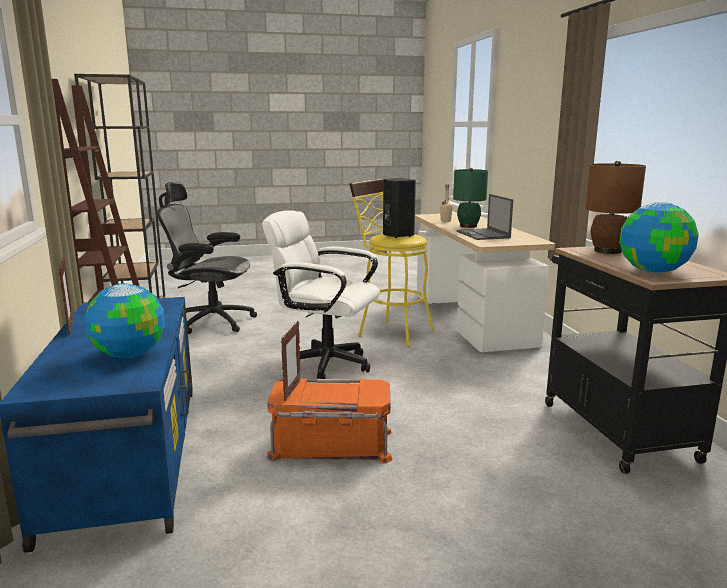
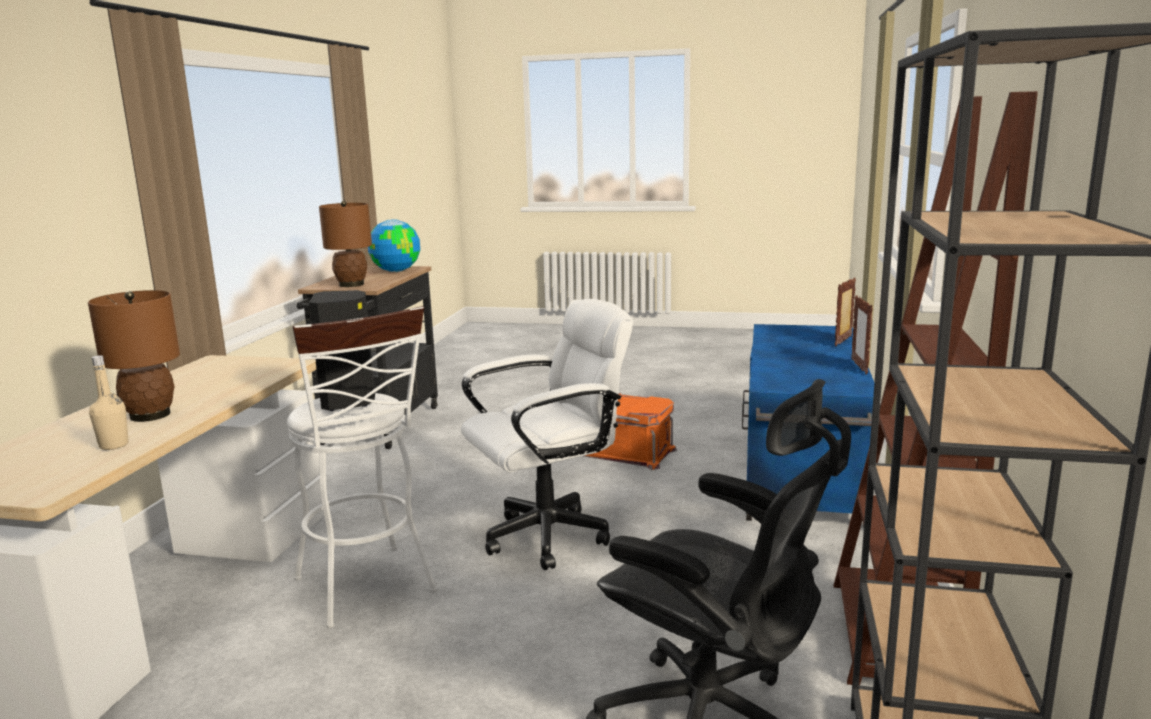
camera: 155 degrees left, 0 degrees up
globe [84,283,165,358] -> none
white office chair [262,210,380,379] -> white office chair turned 75 degrees counterclockwise [461,299,633,570]
picture frame [281,321,301,401] -> picture frame moved to [835,277,856,346]
yellow stool [349,179,434,347] -> white stool [287,306,437,628]
green table lamp [453,168,488,228] -> brown table lamp [88,290,180,422]
laptop [456,194,513,240] -> none

